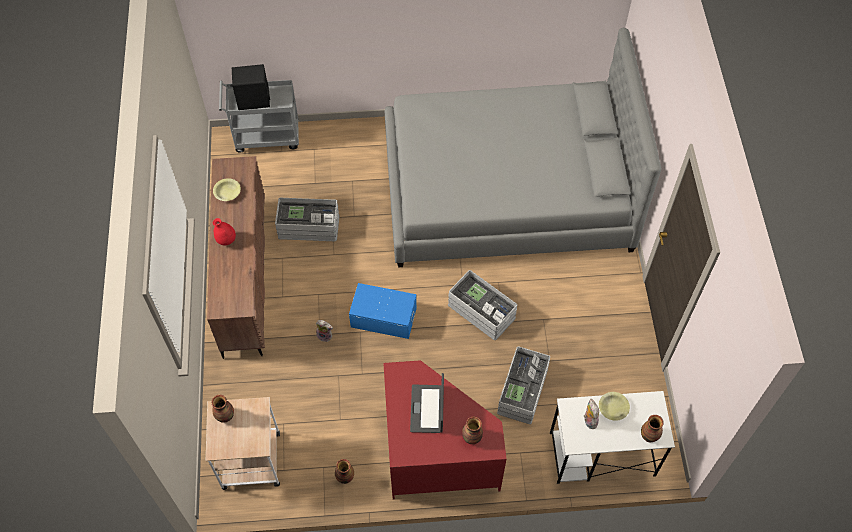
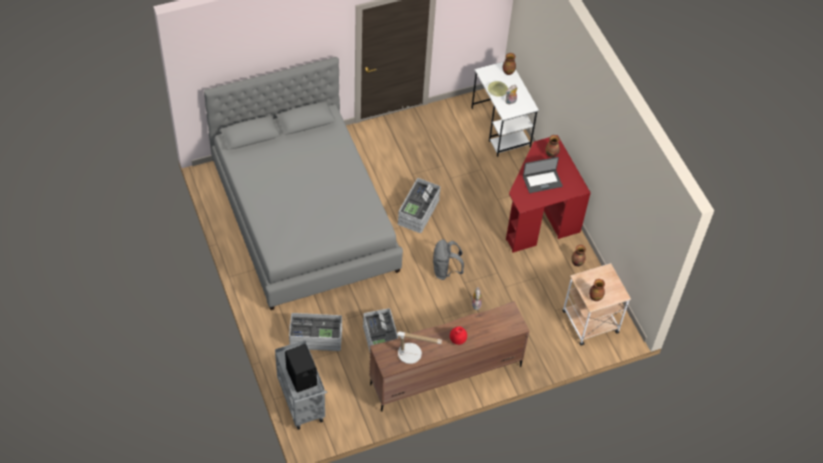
camera: 110 degrees left, 5 degrees down
yellow bowl [213,178,241,201] -> table lamp [397,331,442,364]
blue storage box [349,283,417,339] -> grey backpack [433,239,464,280]
grey storage box [497,346,550,424] -> grey storage box moved to [289,313,342,351]

